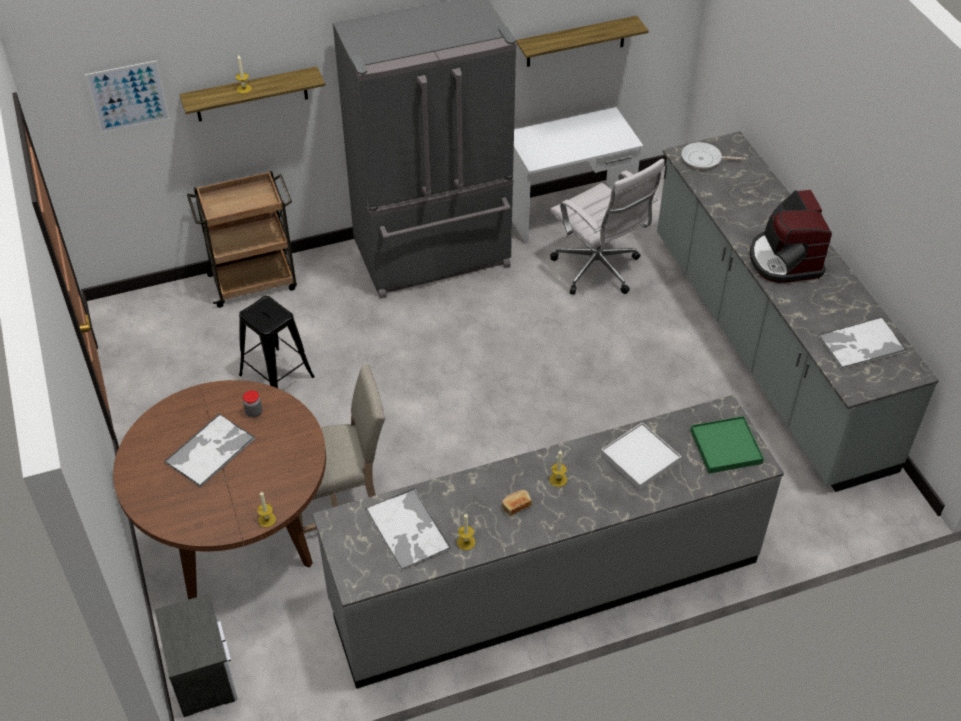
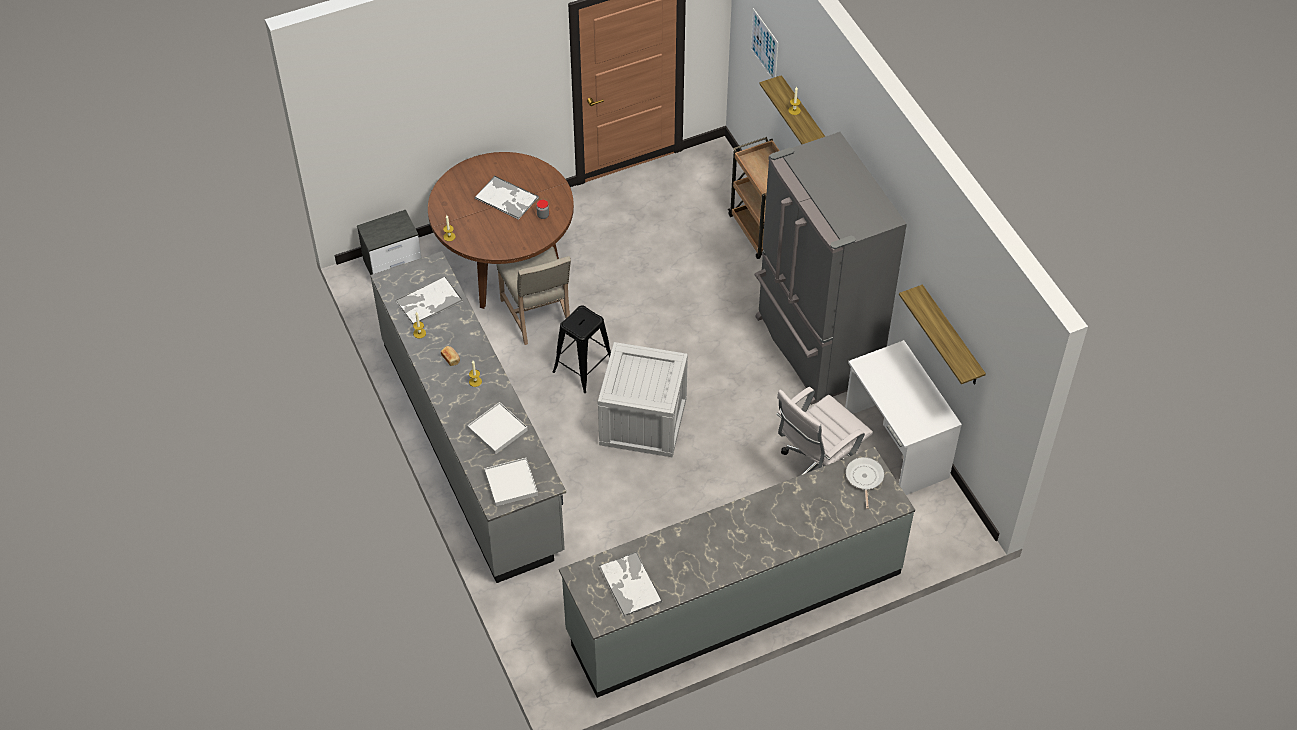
camera: 85 degrees right, 5 degrees up
black stool [239,296,315,388] -> black stool moved to [553,305,611,393]
green tray [690,416,764,474] -> white tray [484,458,538,506]
coffee machine [750,190,832,283] -> none
none -> crate [598,342,688,457]

